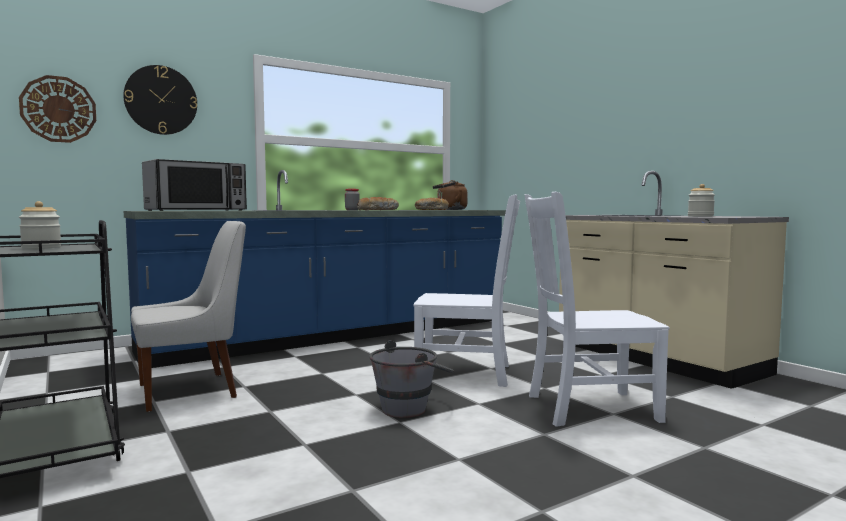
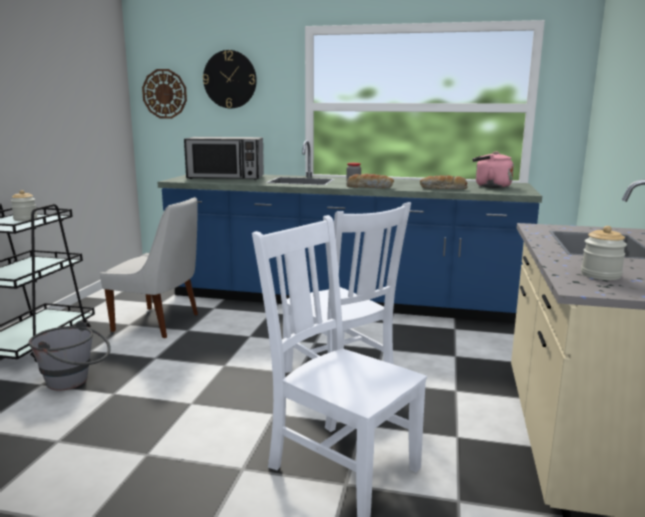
camera: 45 degrees right, 10 degrees up
grey bucket [369,340,454,418] -> grey bucket moved to [28,321,111,391]
brown kettle [433,180,467,210] -> pink kettle [473,152,514,188]

